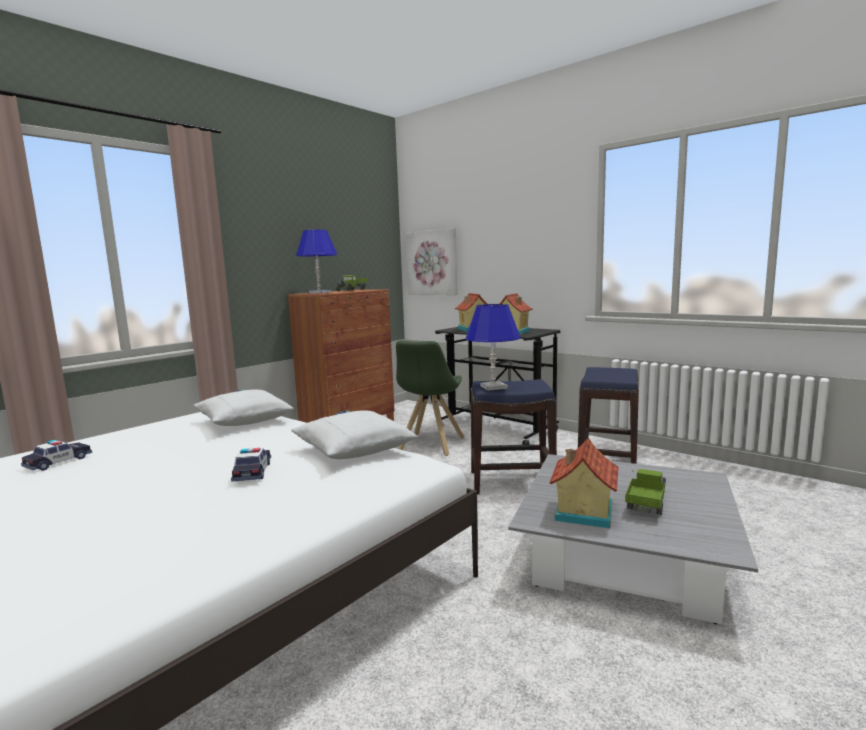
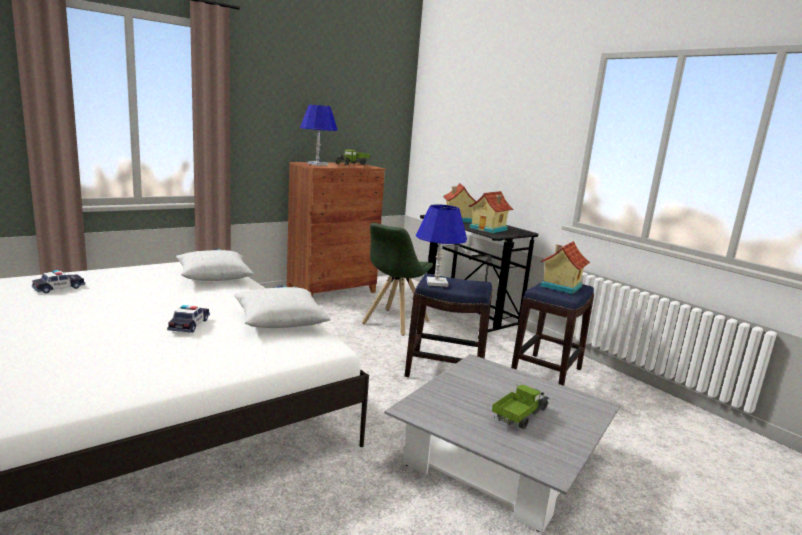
camera: 10 degrees right, 5 degrees up
picture [406,228,458,295] -> none
toy house [550,438,619,528] -> toy house moved to [540,241,590,294]

